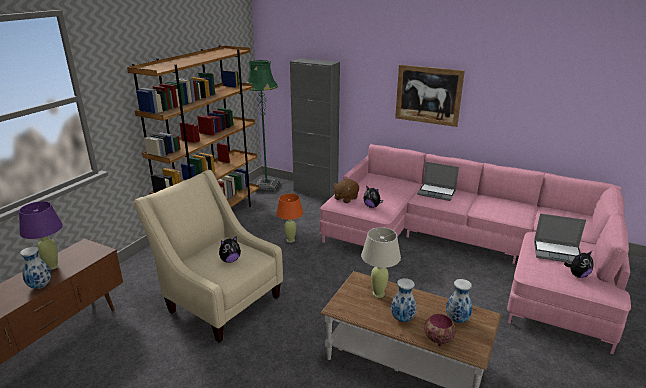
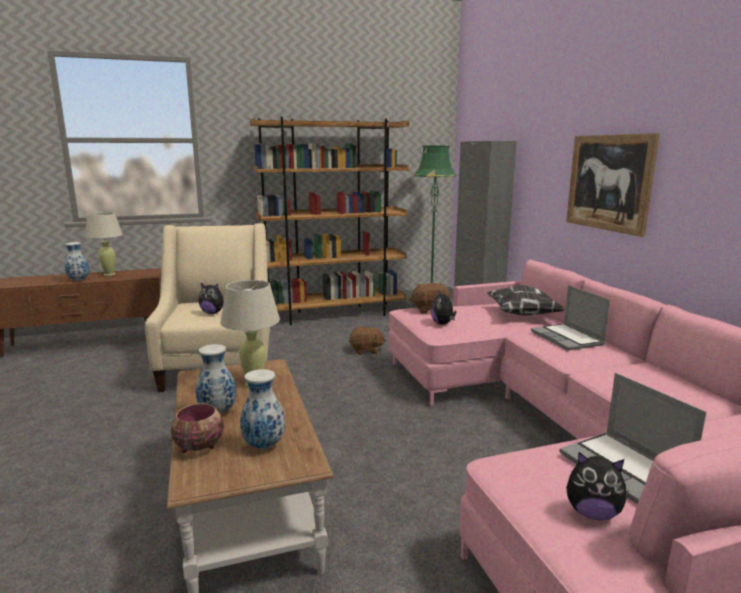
camera: 45 degrees right, 10 degrees down
purple table lamp [19,201,63,270] -> beige table lamp [85,212,123,276]
orange table lamp [276,194,303,243] -> brown plush toy [349,327,386,354]
none -> pillow [487,285,565,315]

